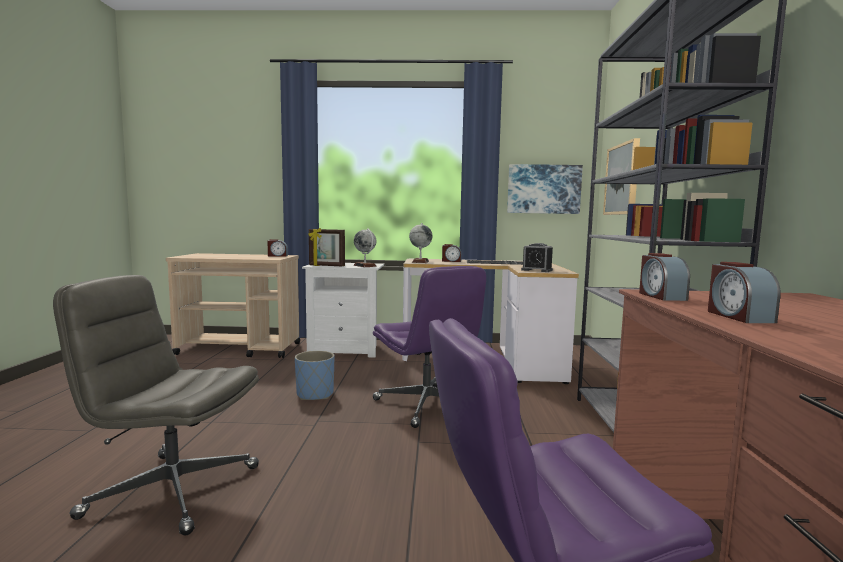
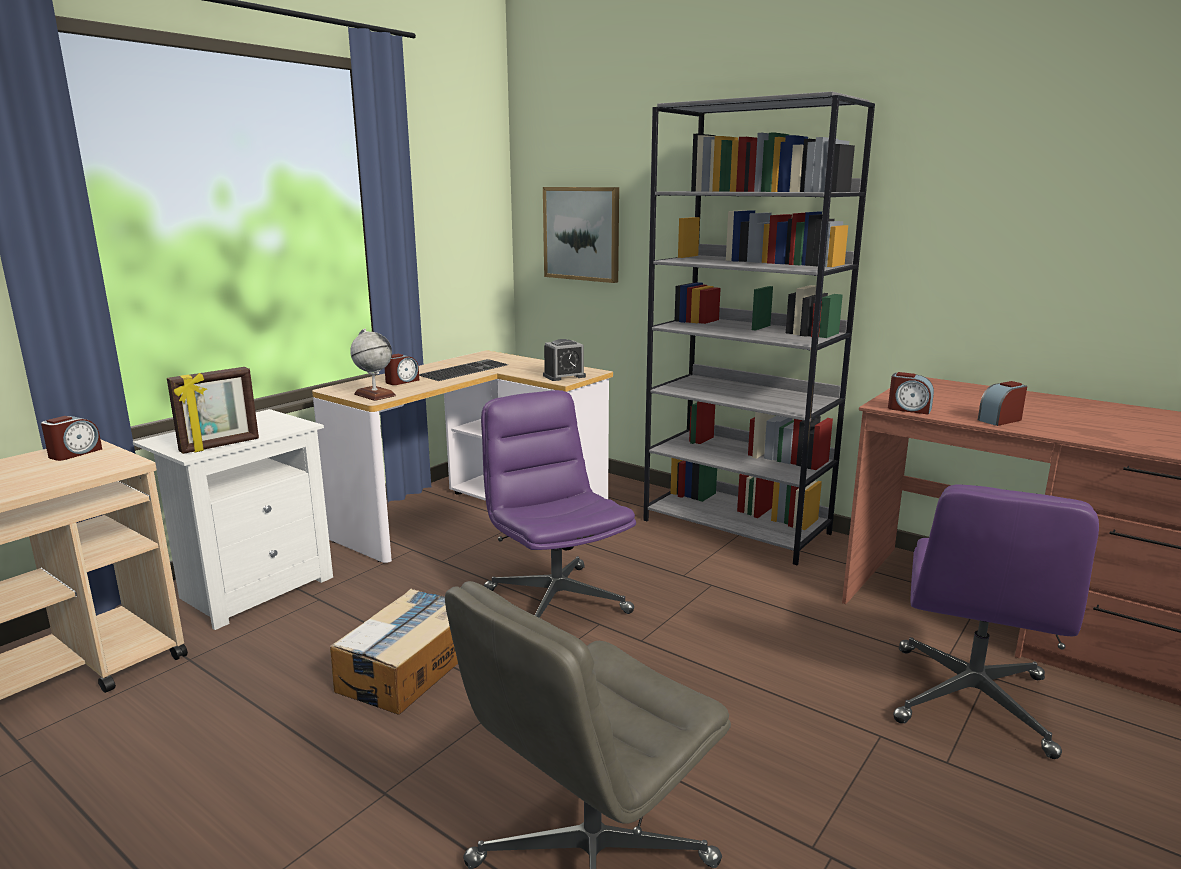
camera: 55 degrees left, 10 degrees up
blue planter [295,351,335,400] -> cardboard box [330,588,458,715]
globe [353,228,377,267] -> none
purple office chair [373,266,486,428] -> purple office chair turned 120 degrees counterclockwise [481,390,636,618]
picture [507,164,583,214] -> none
alarm clock [708,262,780,323] -> alarm clock turned 120 degrees clockwise [978,381,1027,426]

